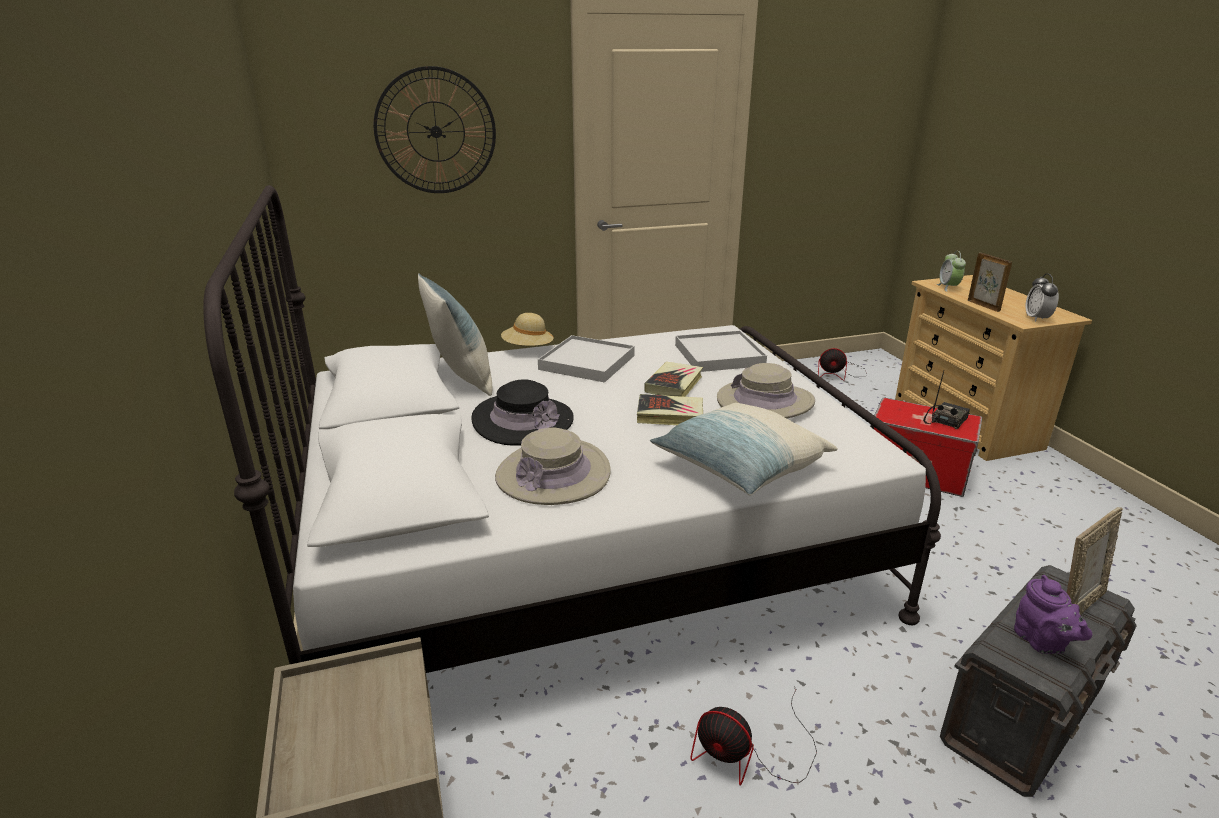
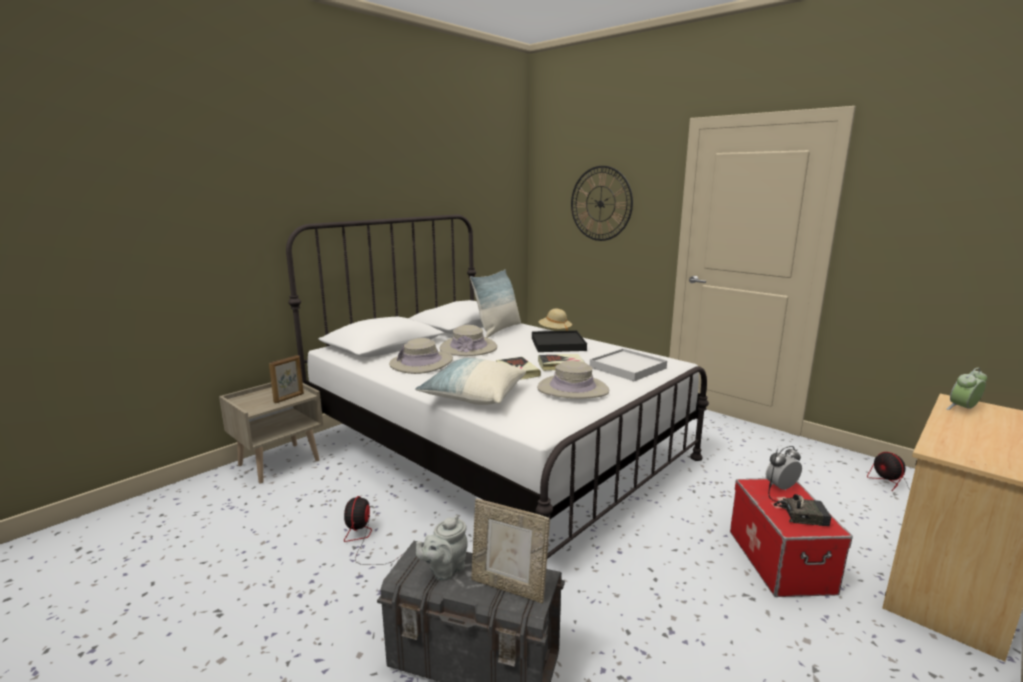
camera: 60 degrees right, 10 degrees down
black hat [471,380,574,446] -> beige hat [439,325,497,356]
white tray [538,335,635,383] -> black tray [532,330,587,352]
picture frame [968,253,1012,312] -> picture frame moved to [269,355,304,403]
purple teapot [1014,575,1092,654] -> grey teapot [416,515,468,581]
alarm clock [1025,273,1059,322] -> alarm clock moved to [766,446,802,490]

